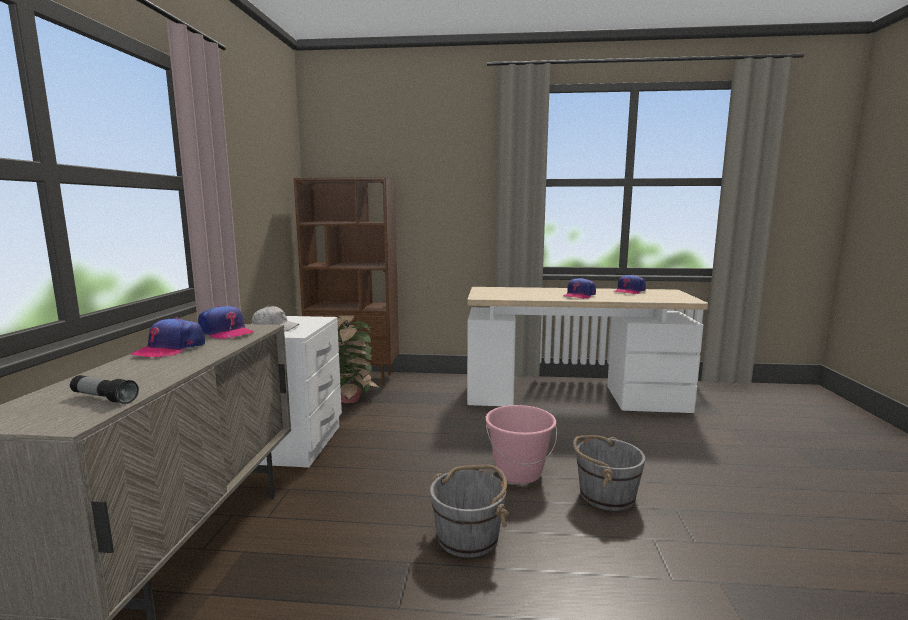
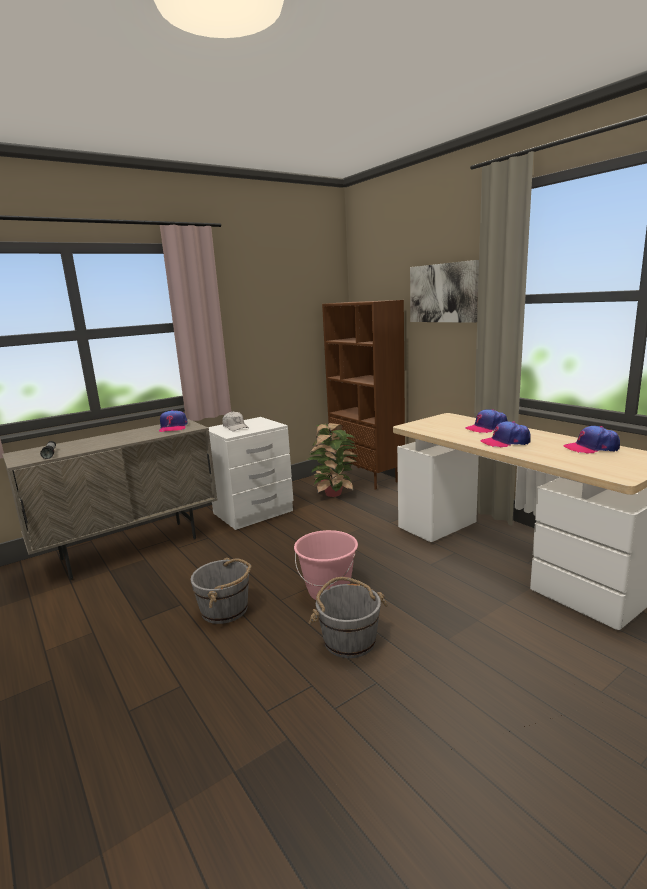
camera: 50 degrees right, 5 degrees up
cap [131,317,205,358] -> cap moved to [465,409,508,433]
none -> picture [410,260,479,323]

